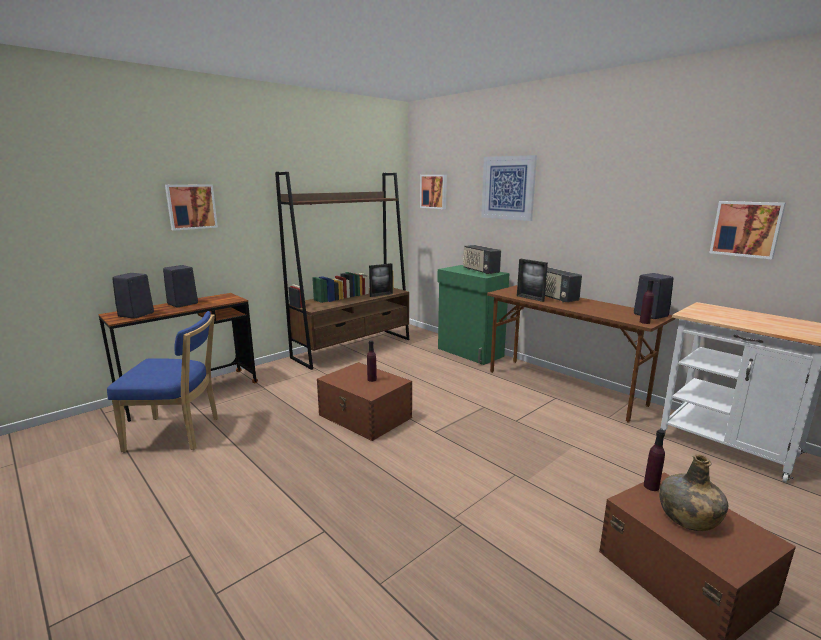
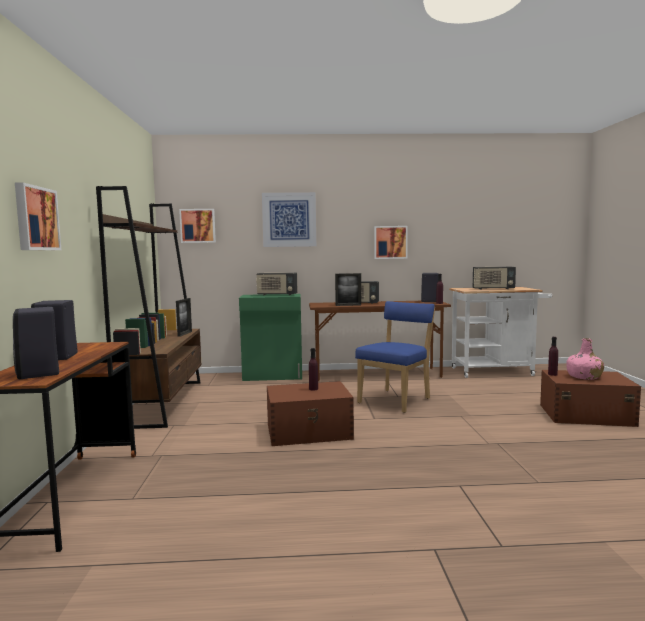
camera: 50 degrees left, 10 degrees down
blue chair [107,311,218,452] -> blue chair moved to [355,301,435,413]
green bottle [659,455,728,531] -> pink bottle [566,338,604,380]
picture [709,201,786,259] -> picture moved to [374,226,408,259]
none -> radio [473,267,516,290]

